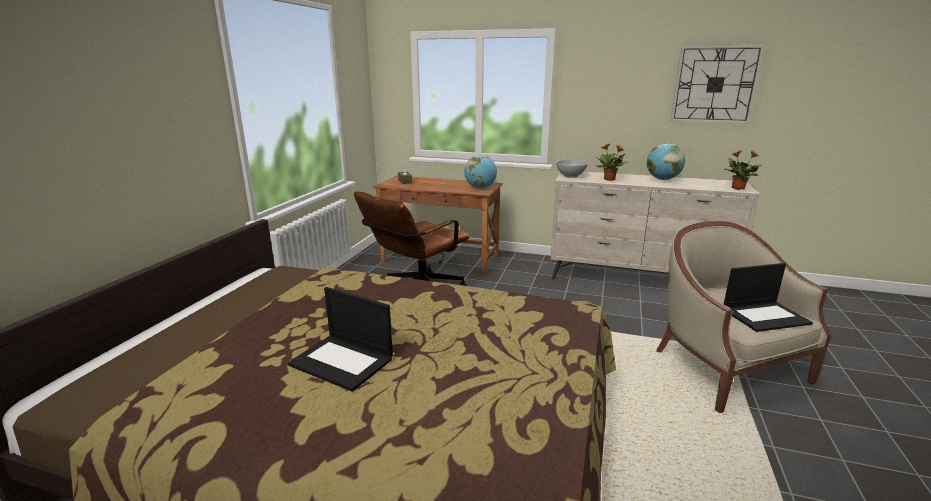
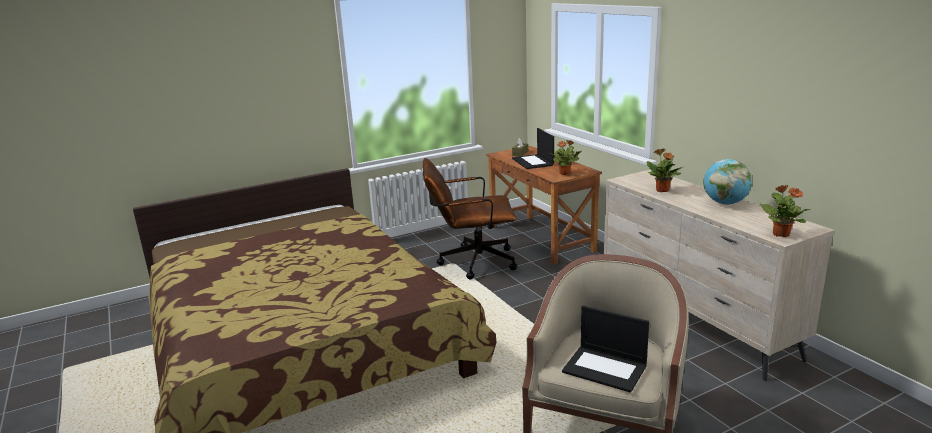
camera: 45 degrees right, 0 degrees up
laptop [287,287,393,392] -> laptop moved to [512,128,554,169]
globe [464,155,497,189] -> potted plant [550,140,581,175]
white bowl [556,160,588,178] -> none
wall clock [671,45,765,124] -> none

